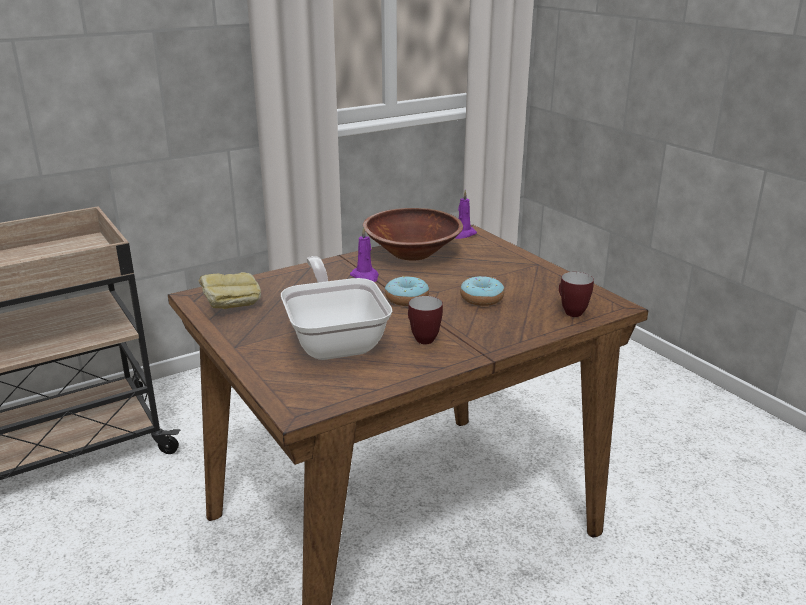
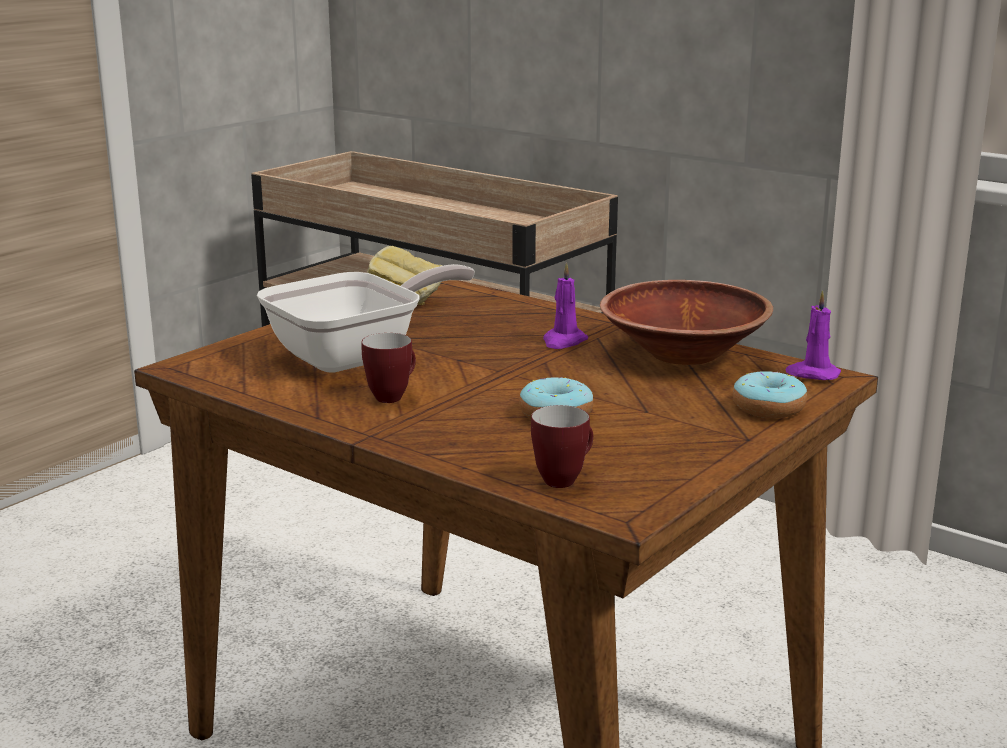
camera: 70 degrees right, 5 degrees down
donut [385,276,429,306] -> donut moved to [733,371,807,418]

